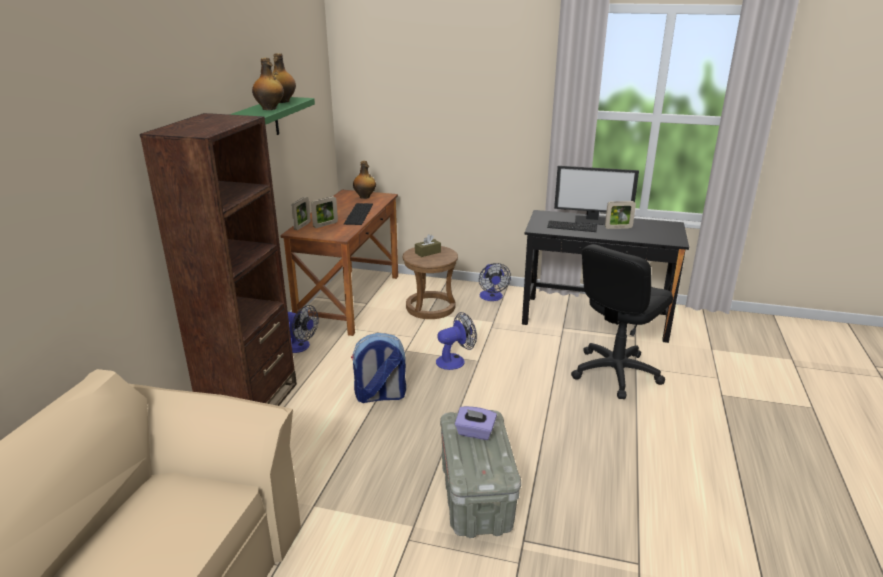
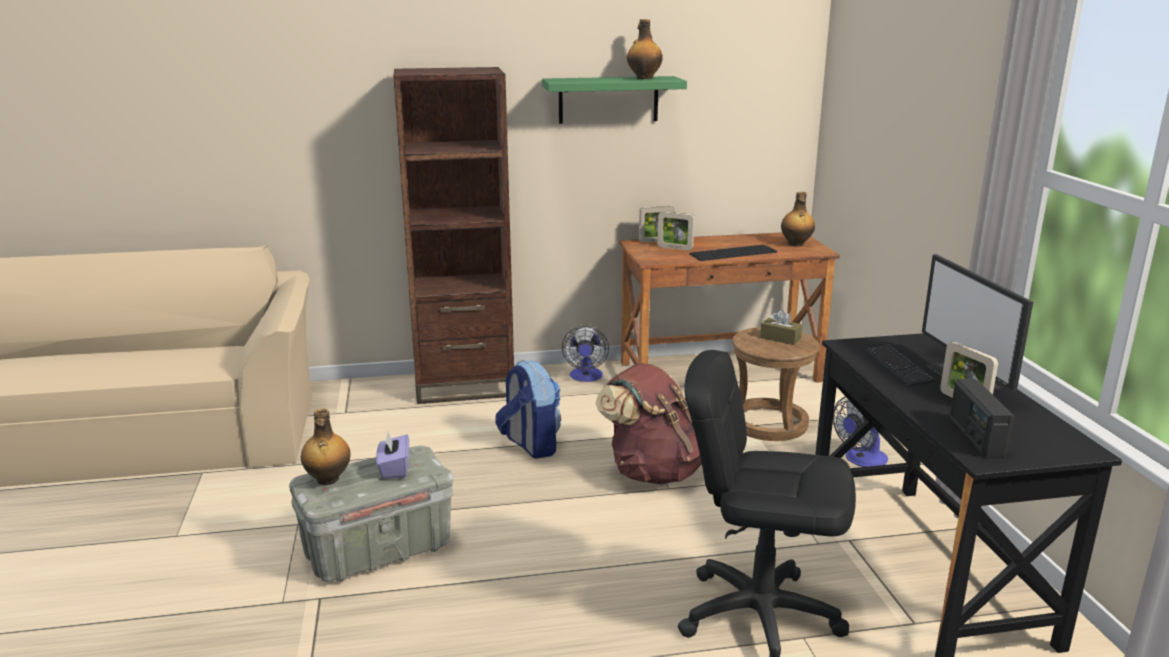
camera: 65 degrees right, 5 degrees down
bottle [252,58,284,110] -> bottle moved to [301,409,351,485]
fan [436,312,477,370] -> brown backpack [595,363,702,485]
none -> radio [950,379,1015,458]

